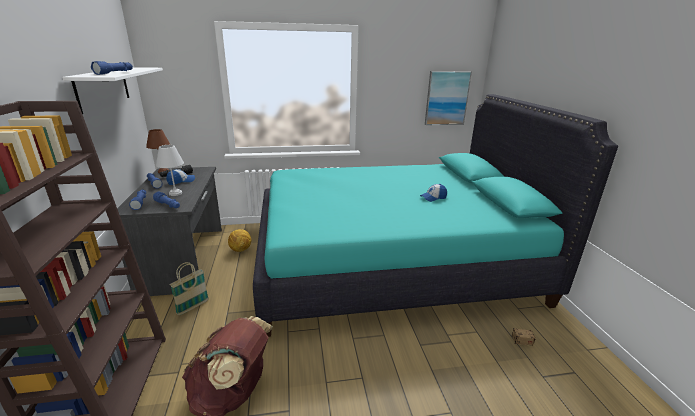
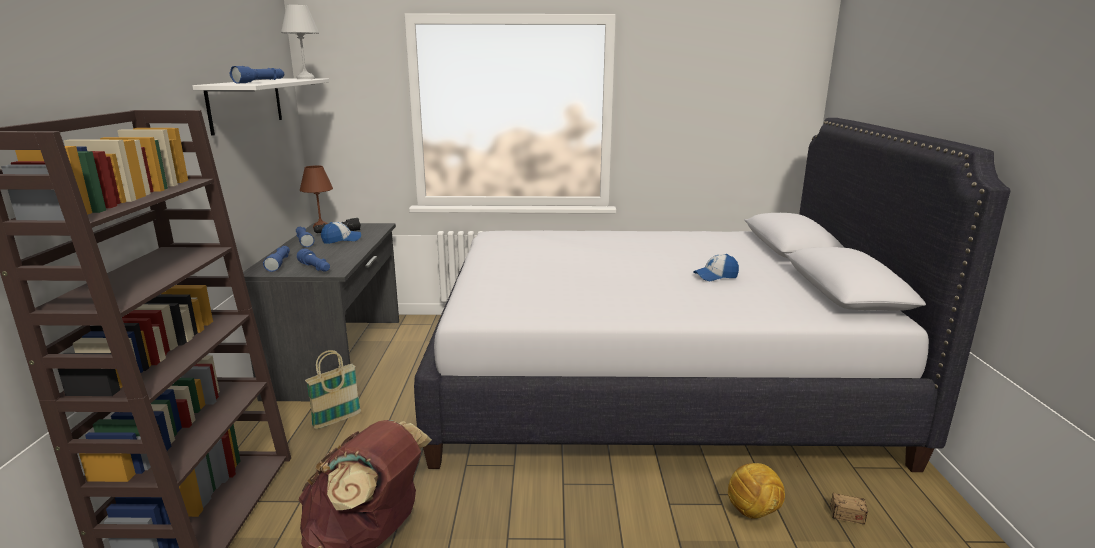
camera: 10 degrees right, 5 degrees down
white table lamp [156,145,184,196] -> white table lamp moved to [281,5,319,79]
football [228,229,251,252] -> football moved to [728,463,785,519]
turquoise bed [253,94,618,337] -> white bed [414,118,1011,472]
picture [425,71,472,125] -> none

